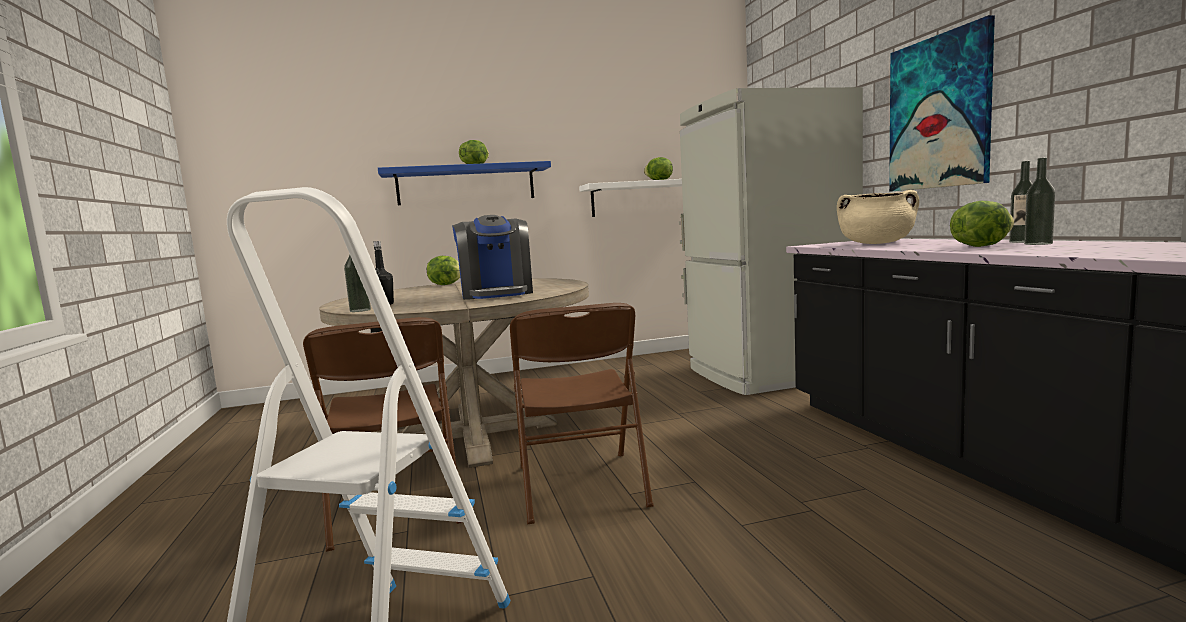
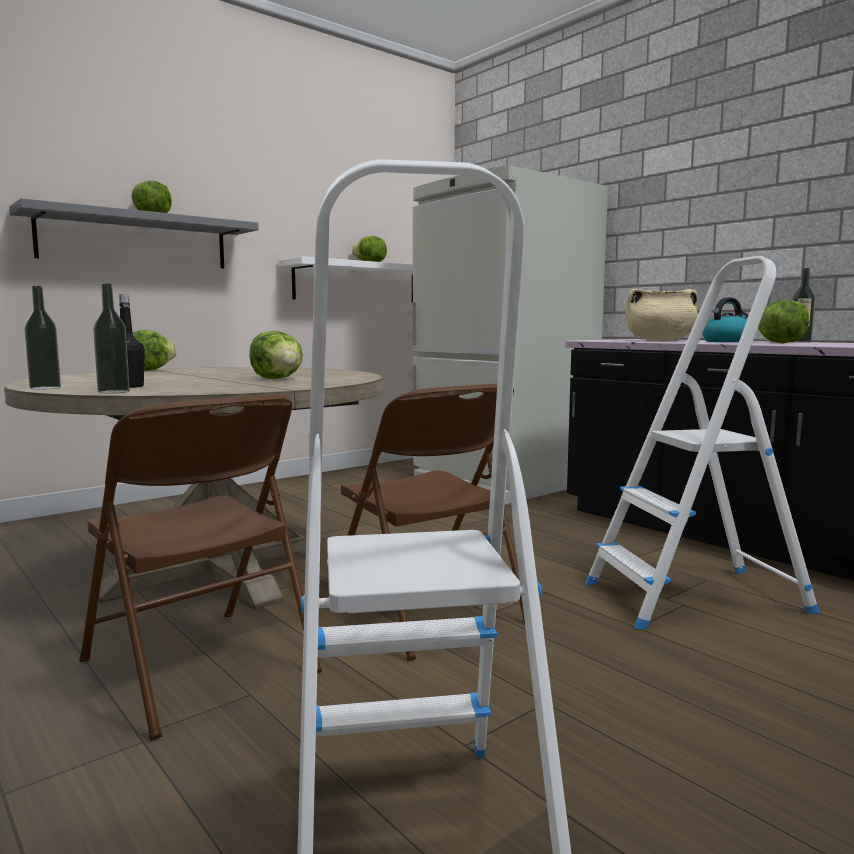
camera: 25 degrees left, 0 degrees up
blue shelf [378,161,551,205] -> grey shelf [9,198,259,269]
coffee machine [452,215,533,300] -> lettuce [249,331,303,379]
picture [889,15,995,192] -> none
bottle [1024,158,1055,245] -> bottle moved to [24,286,61,390]
none -> white step ladder [585,256,820,630]
none -> kettle [703,297,748,342]

